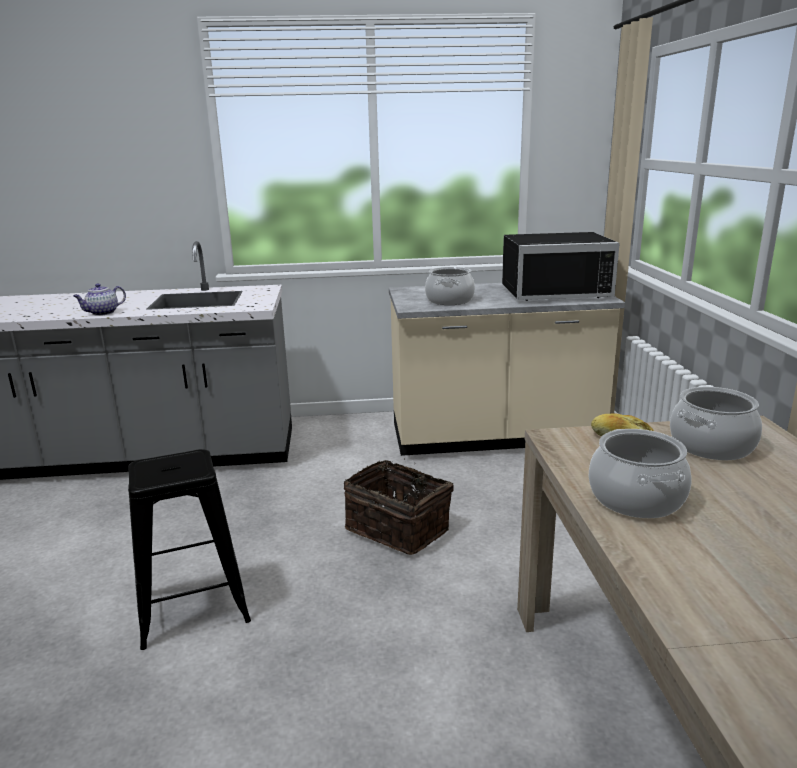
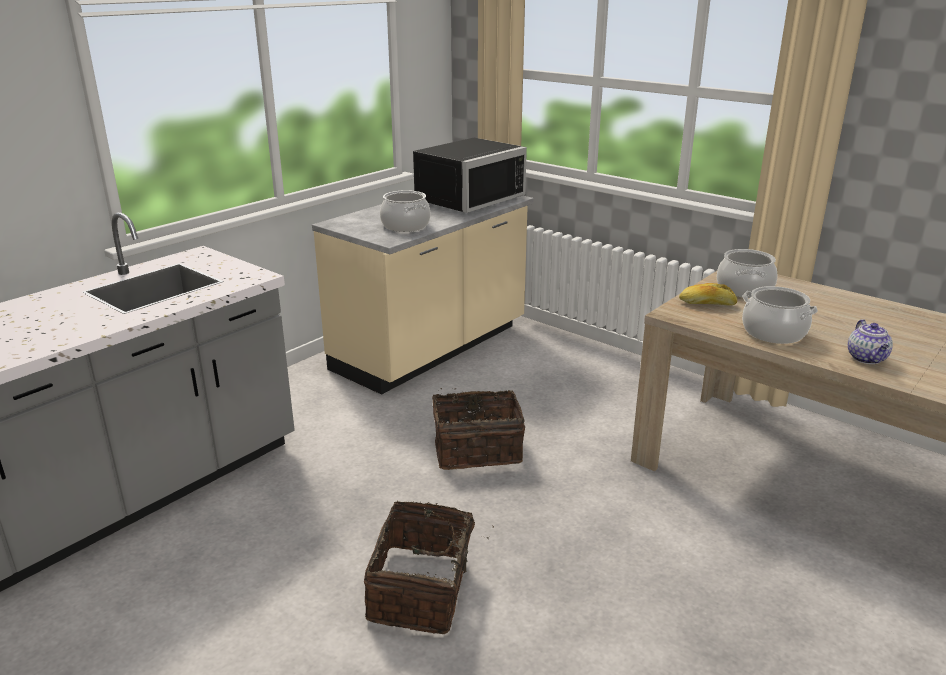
camera: 45 degrees left, 5 degrees up
teapot [73,284,126,316] -> teapot moved to [848,319,893,364]
black stool [128,449,251,650] -> basket [364,500,494,634]

